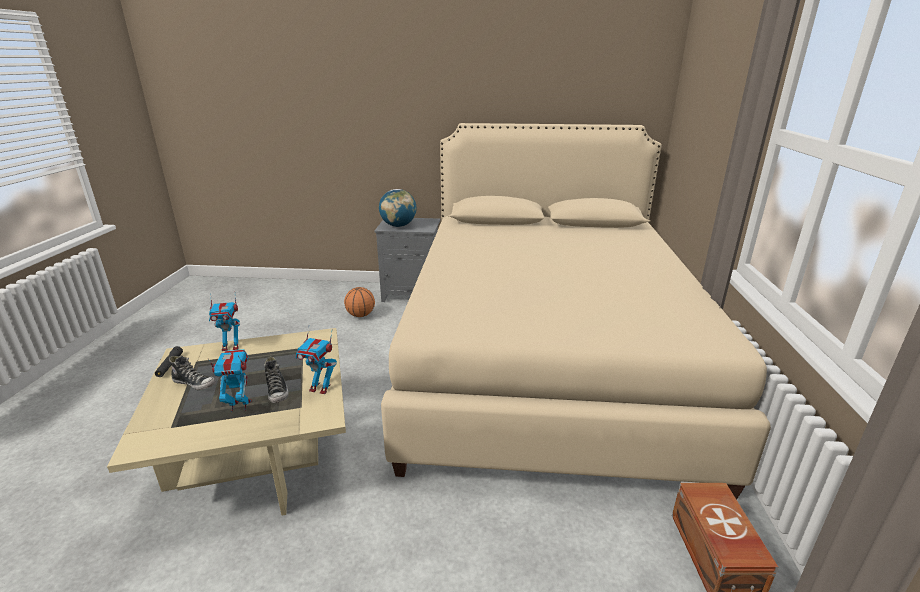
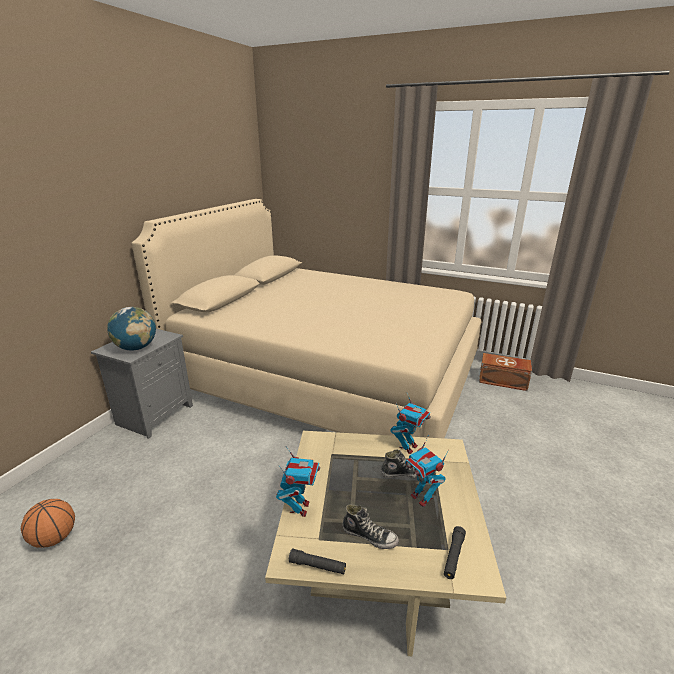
camera: 70 degrees left, 0 degrees up
shoe [169,356,216,390] -> shoe turned 75 degrees clockwise [342,505,399,549]
toy robot [207,349,252,412] -> toy robot turned 45 degrees counterclockwise [405,435,449,507]
basketball [344,287,375,317] -> basketball moved to [21,499,75,548]
none -> black flashlight [444,526,466,579]

